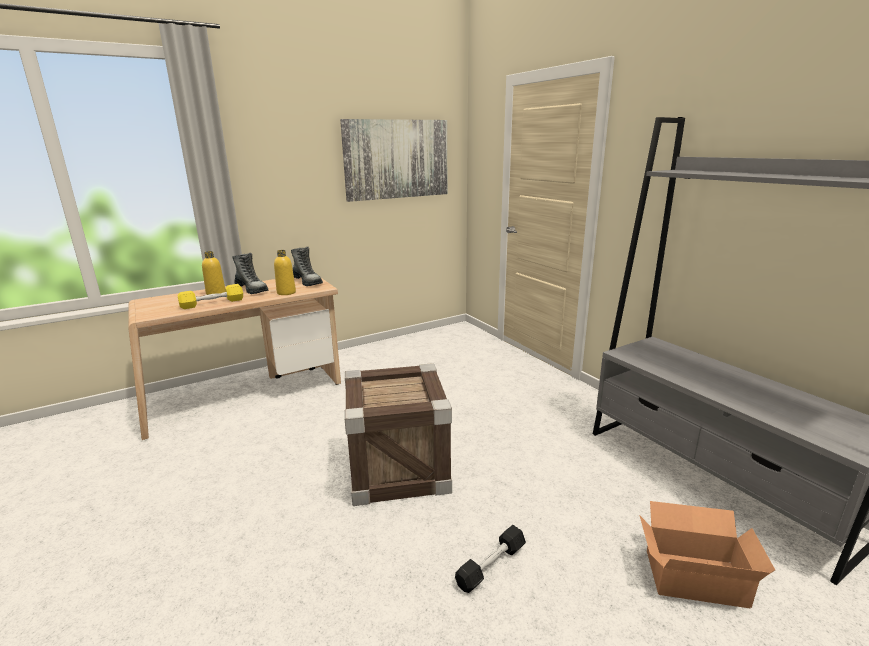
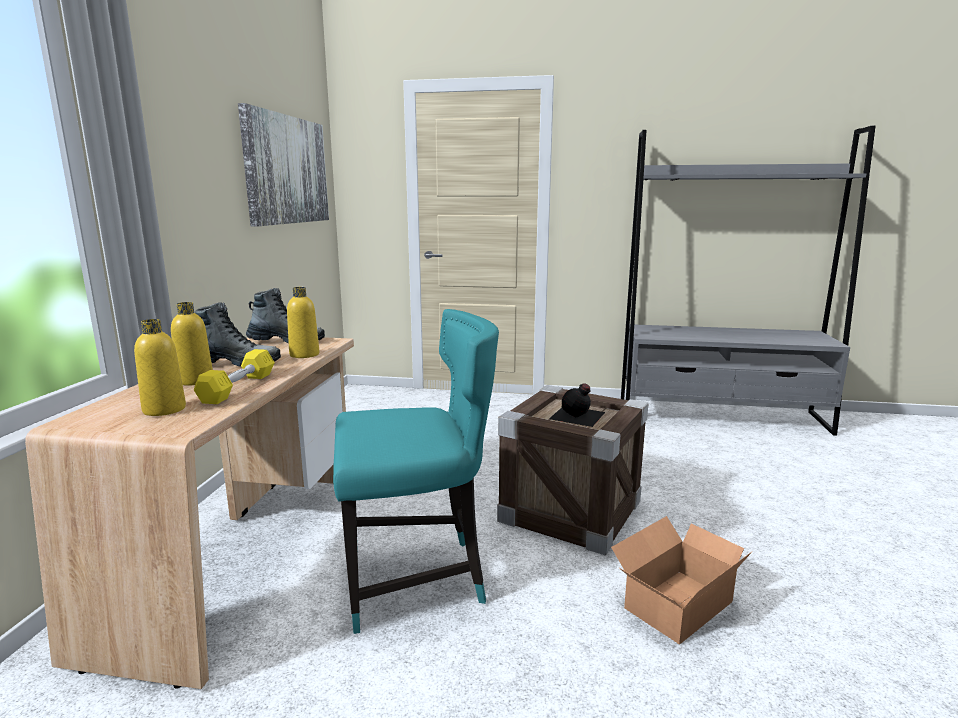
camera: 50 degrees left, 5 degrees down
black dumbbell [455,525,526,593] -> none
cardboard box [639,501,775,608] -> cardboard box moved to [611,516,752,645]
none -> yellow bottle [134,319,186,416]
none -> turquoise chair [333,309,499,634]
none -> black bottle [549,383,605,427]

